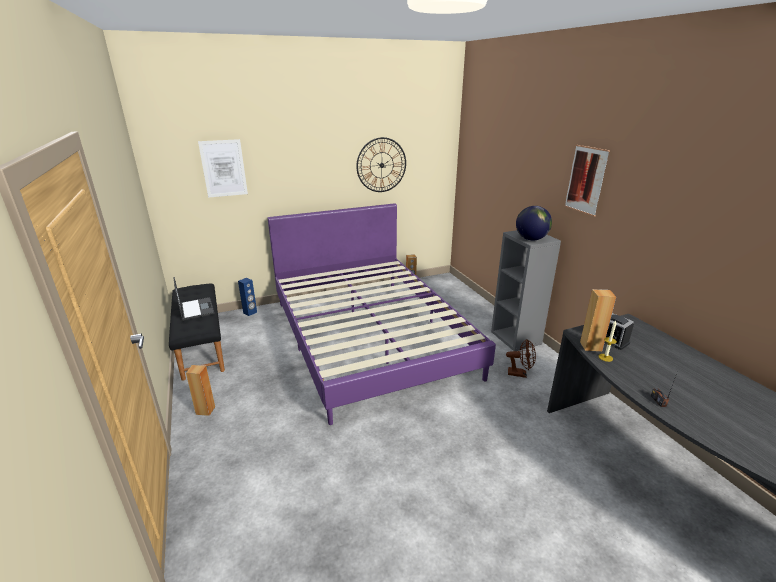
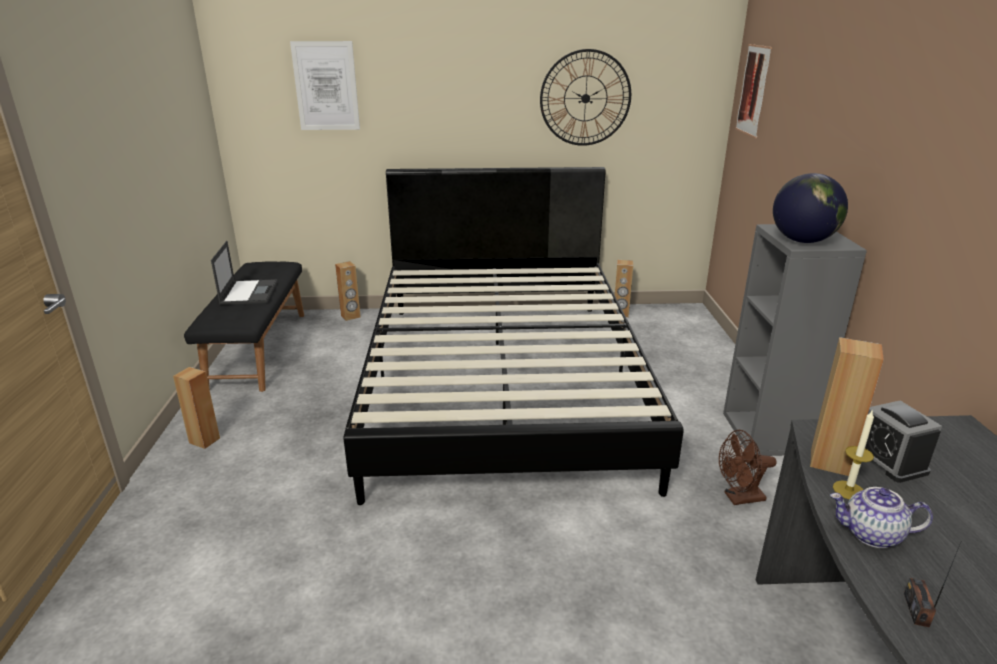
camera: 20 degrees right, 0 degrees up
blue speaker [238,278,257,316] -> brown speaker [335,261,361,321]
purple bed [268,203,496,425] -> black bed [343,167,684,505]
brown fan [506,339,536,378] -> brown fan turned 135 degrees clockwise [719,430,777,505]
picture [565,145,610,217] -> picture moved to [735,44,772,138]
none -> teapot [830,487,933,548]

